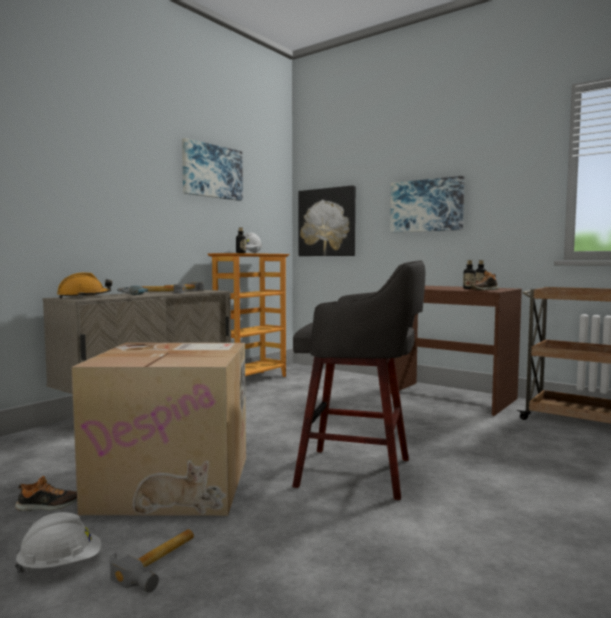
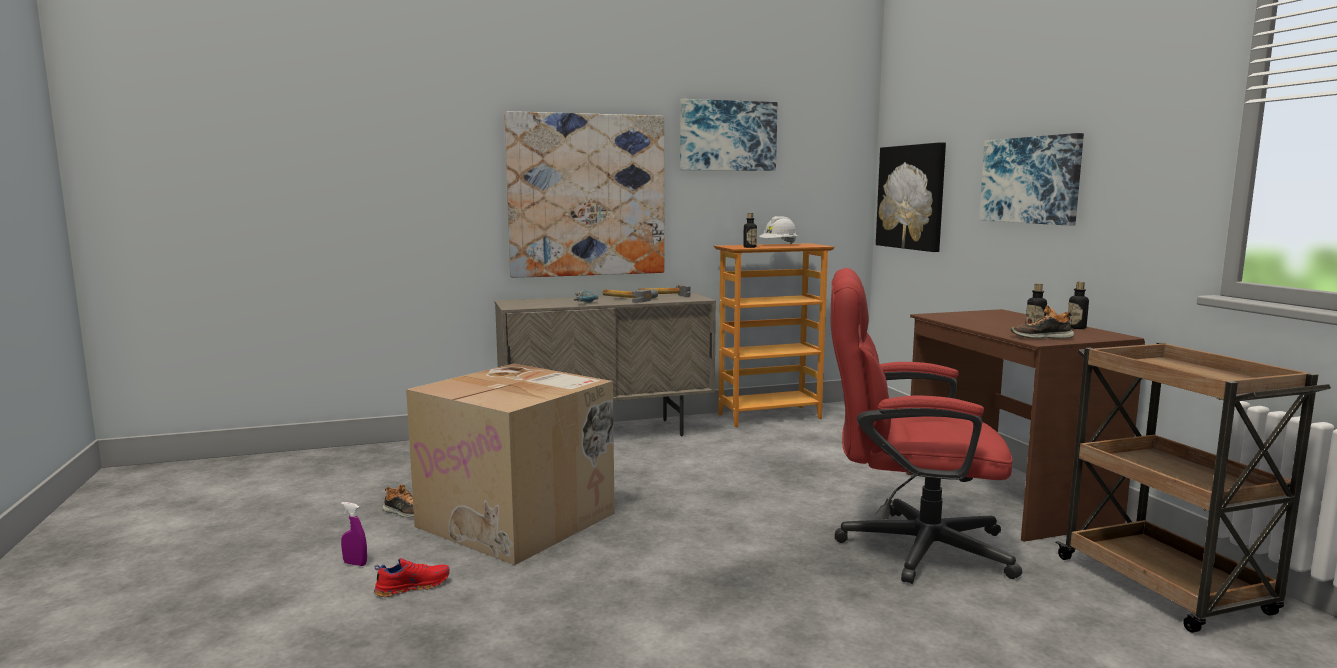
camera: 35 degrees right, 5 degrees up
white hard hat [15,512,101,573] -> purple spray bottle [341,502,367,566]
orange hard hat [57,273,112,298] -> none
hammer [110,529,194,593] -> red shoe [374,558,450,597]
grey stool [292,260,425,500] -> none
none -> picture [504,111,664,278]
none -> red office chair [831,268,1022,584]

